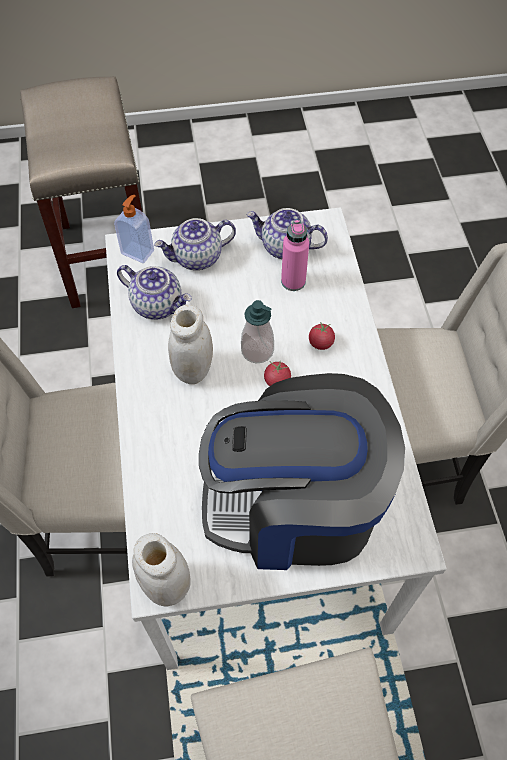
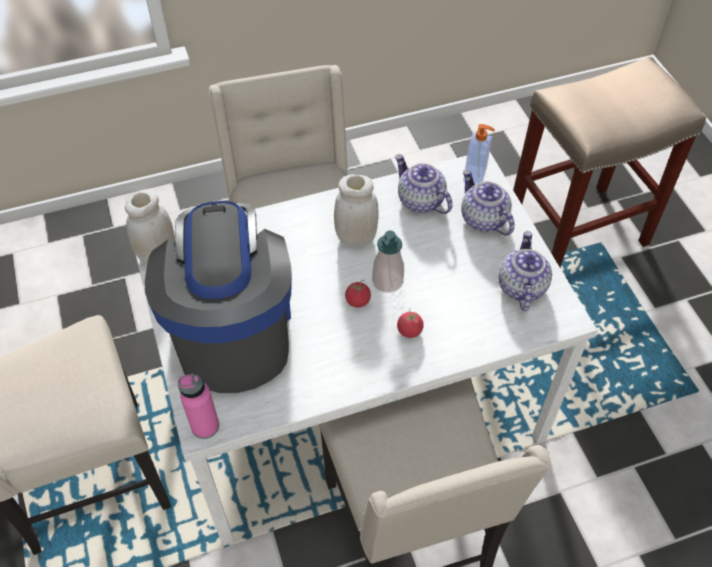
camera: 80 degrees right, 5 degrees down
teapot [117,265,192,320] -> teapot turned 120 degrees clockwise [395,154,453,214]
pink bottle [281,220,309,291] -> pink bottle moved to [178,374,219,439]

